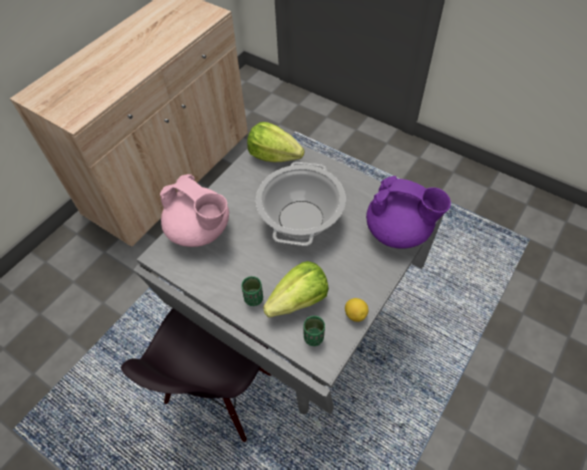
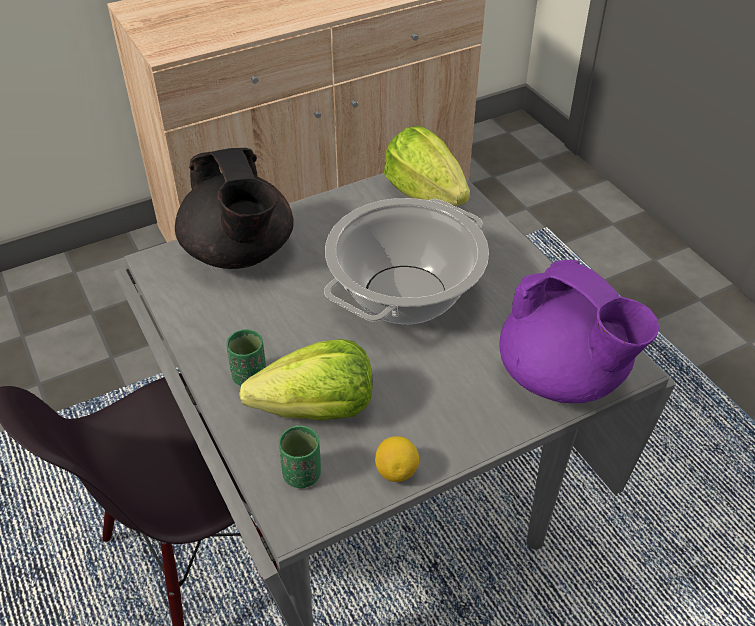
camera: 25 degrees right, 10 degrees down
pink teapot [160,174,229,247] -> black teapot [175,148,294,269]

